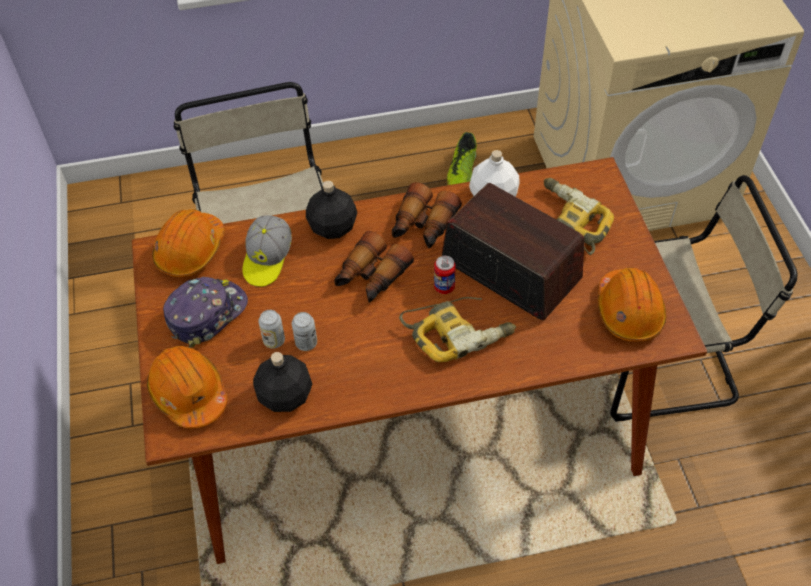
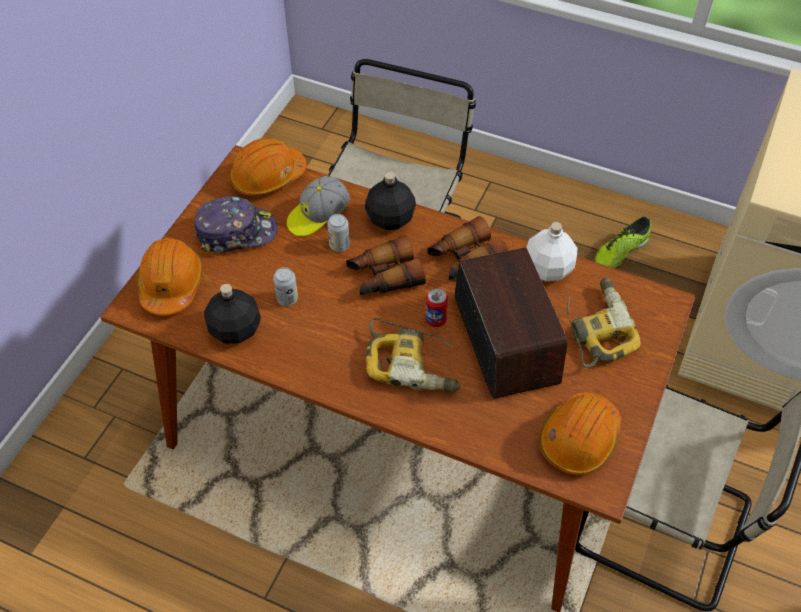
camera: 35 degrees right, 0 degrees up
can [258,310,285,349] -> can moved to [327,214,350,252]

